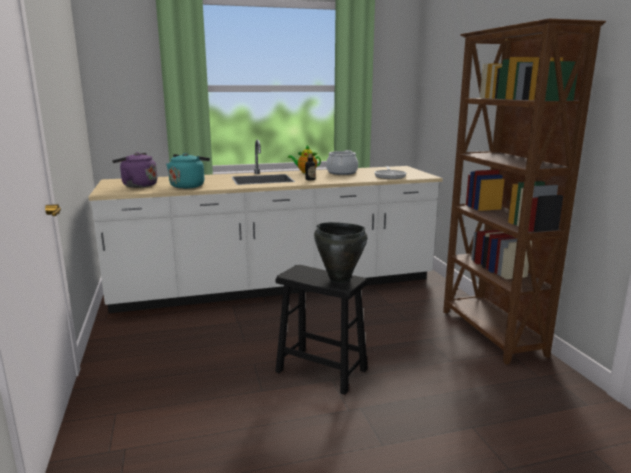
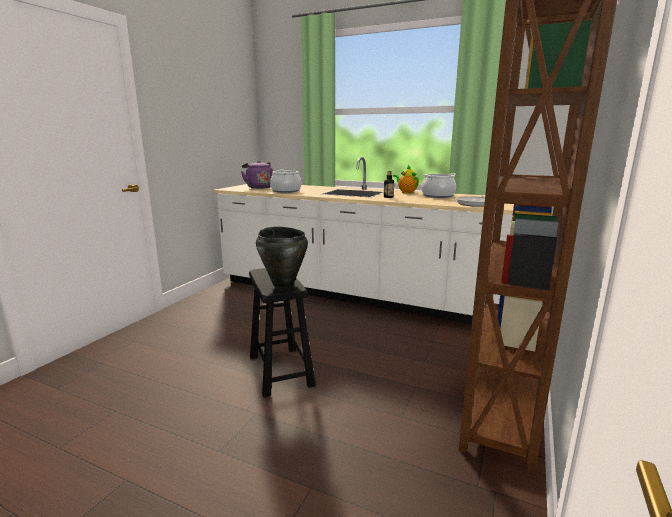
camera: 40 degrees right, 0 degrees up
turquoise kettle [166,153,210,189] -> cooking pot [270,170,301,193]

